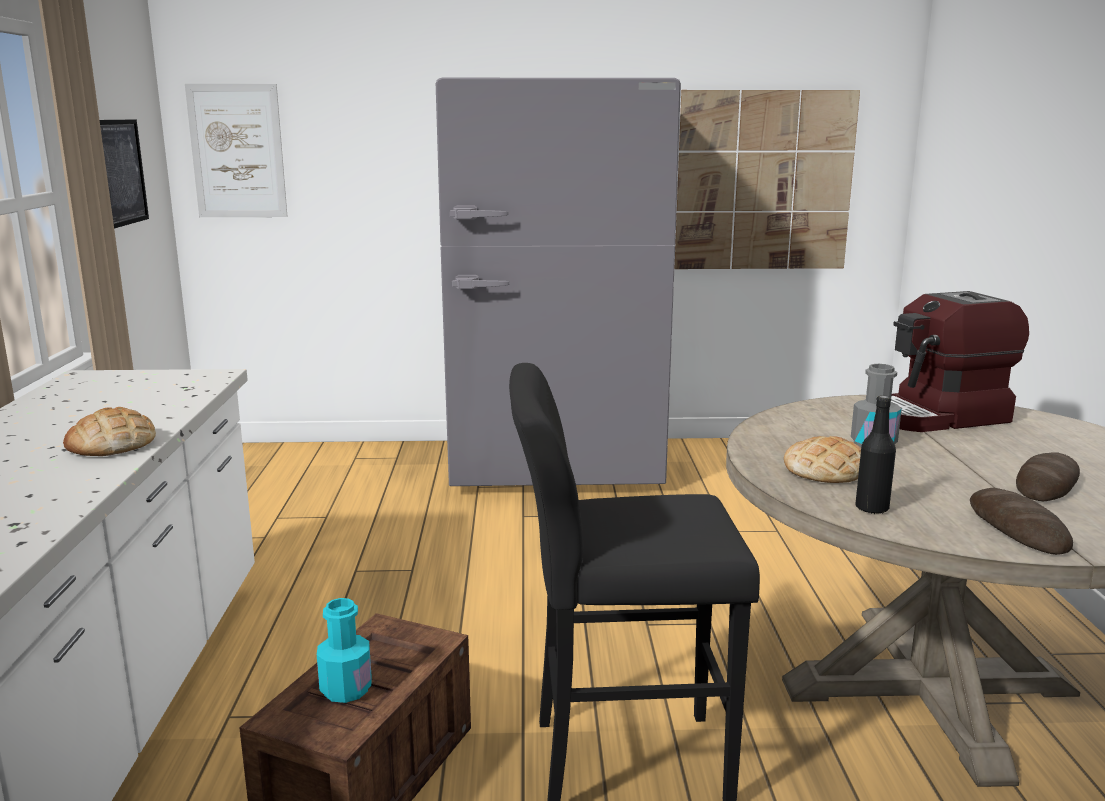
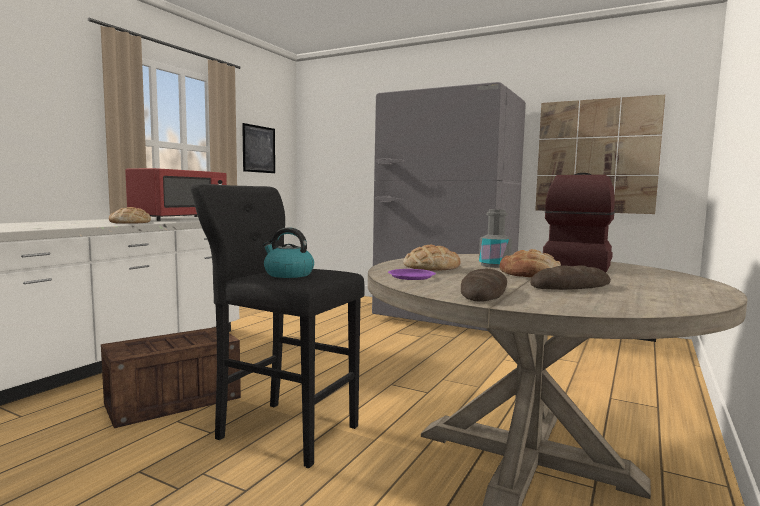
camera: 30 degrees right, 10 degrees down
picture [185,84,287,217] -> none
turquoise bottle [317,598,372,703] -> none
black bottle [855,395,896,514] -> purple plate [388,269,436,280]
coffee machine [891,291,1029,432] -> coffee machine turned 105 degrees clockwise [543,173,615,273]
none -> red microwave [125,168,227,221]
none -> kettle [263,227,314,278]
none -> bread [499,249,561,277]

